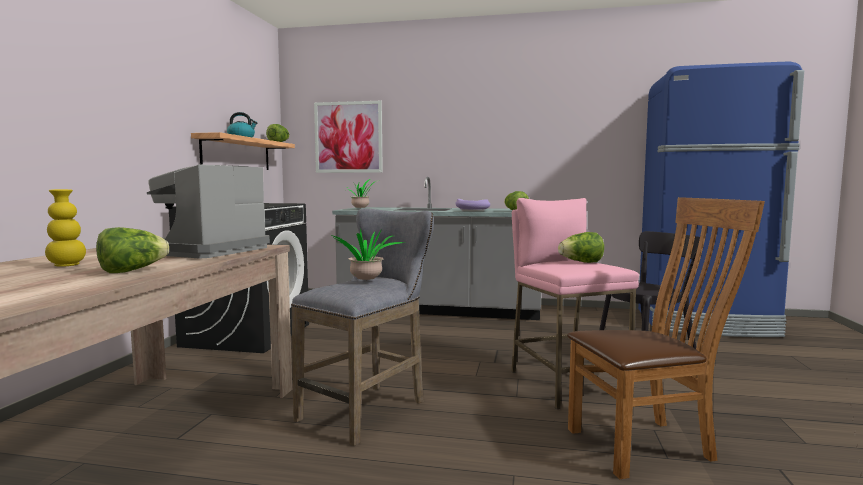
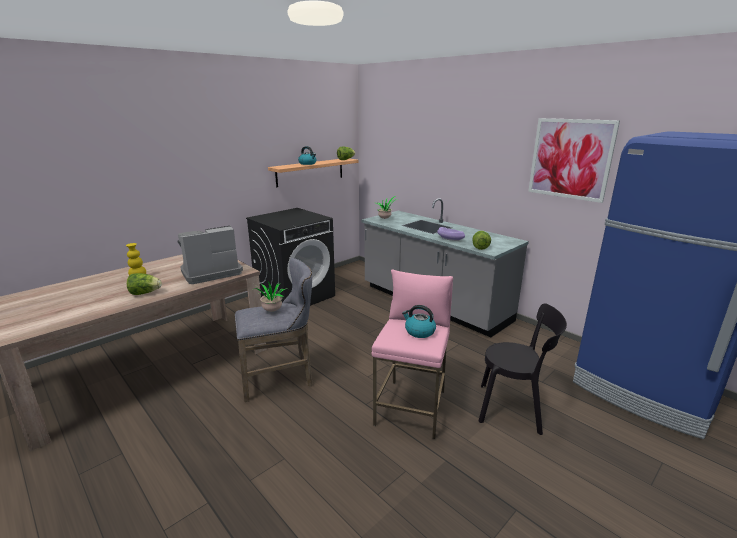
camera: 35 degrees right, 15 degrees up
picture [314,101,383,173] -> picture moved to [528,118,620,203]
lettuce [558,232,604,263] -> kettle [402,305,436,338]
brown chair [567,197,765,479] -> none

